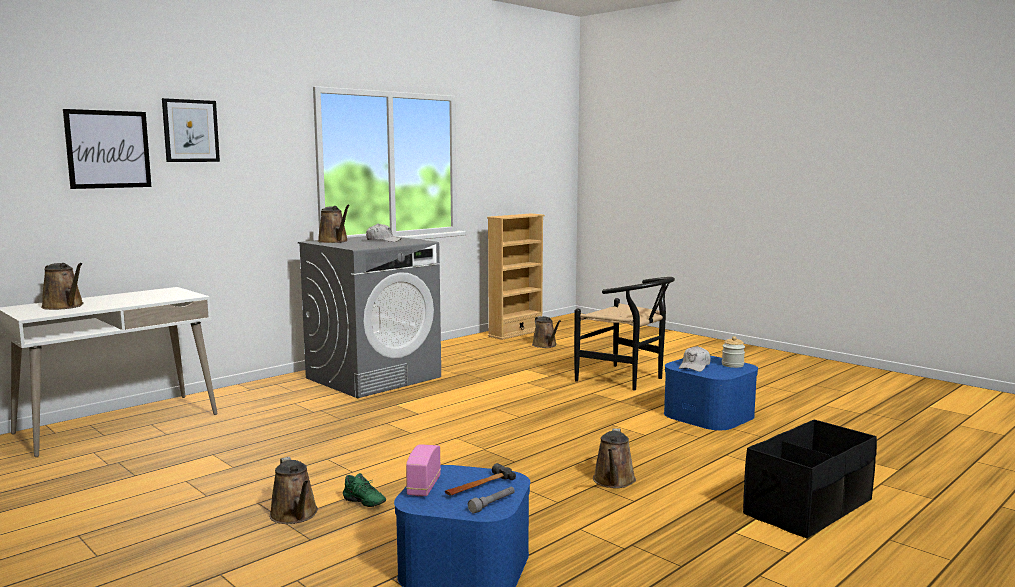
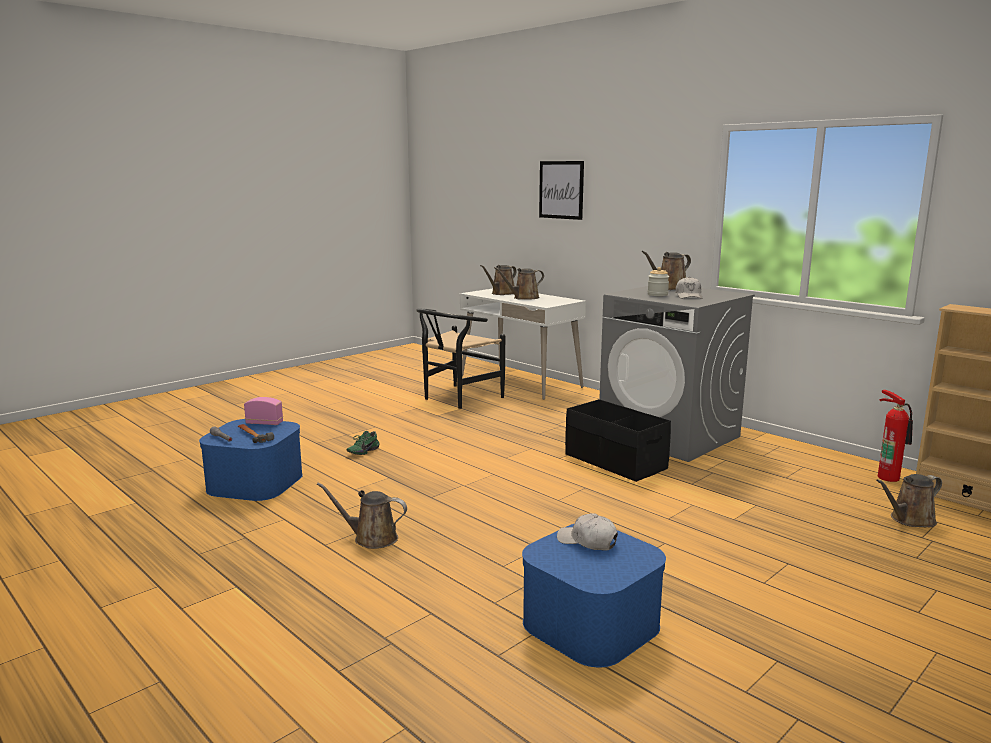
camera: 90 degrees right, 5 degrees up
picture [162,98,220,162] -> none
brown watering can [269,457,318,524] -> brown watering can moved to [494,267,544,300]
black chair [574,277,675,391] -> black chair moved to [416,308,505,409]
jar [722,336,745,368] -> jar moved to [648,267,669,296]
black storage box [743,420,877,538] -> black storage box moved to [565,399,671,482]
none -> fire extinguisher [878,390,913,482]

